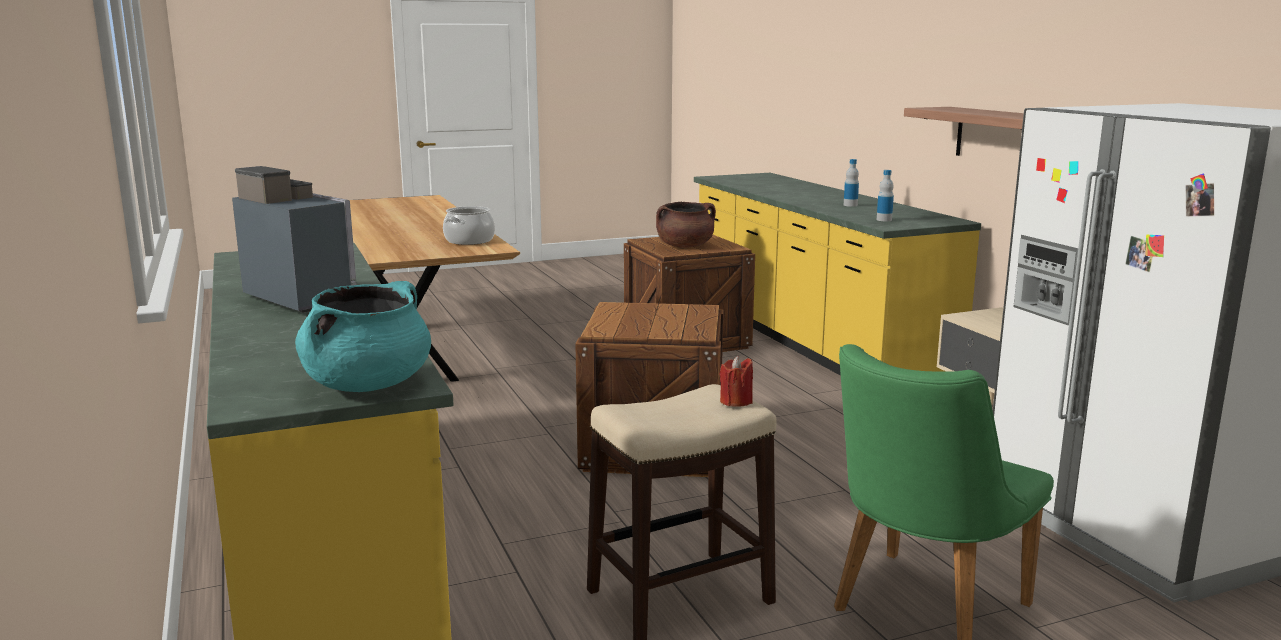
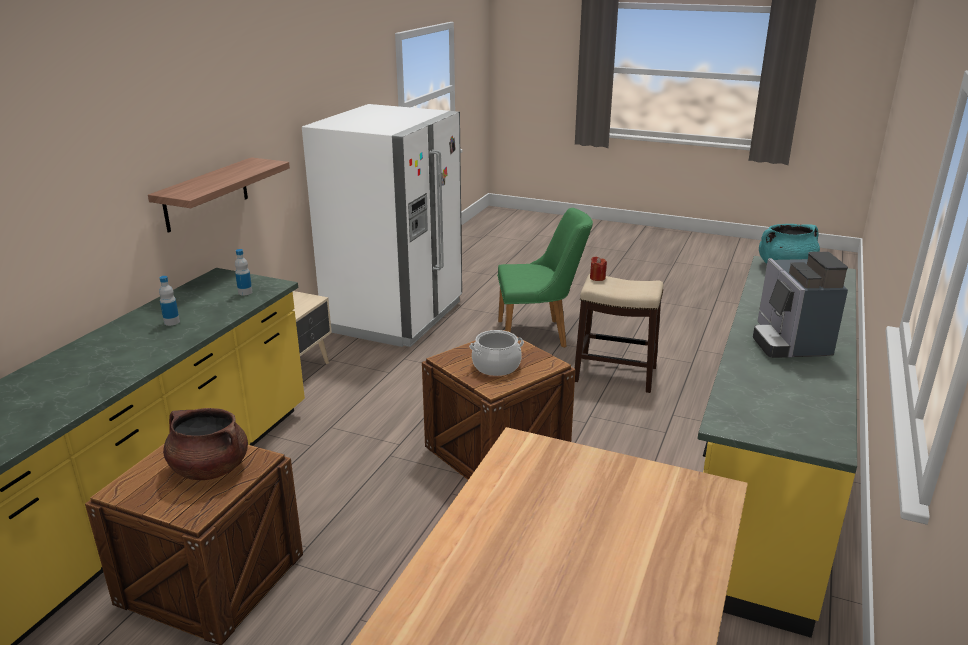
camera: 135 degrees left, 10 degrees up
cooking pot [443,206,495,245] -> cooking pot moved to [469,330,524,376]

